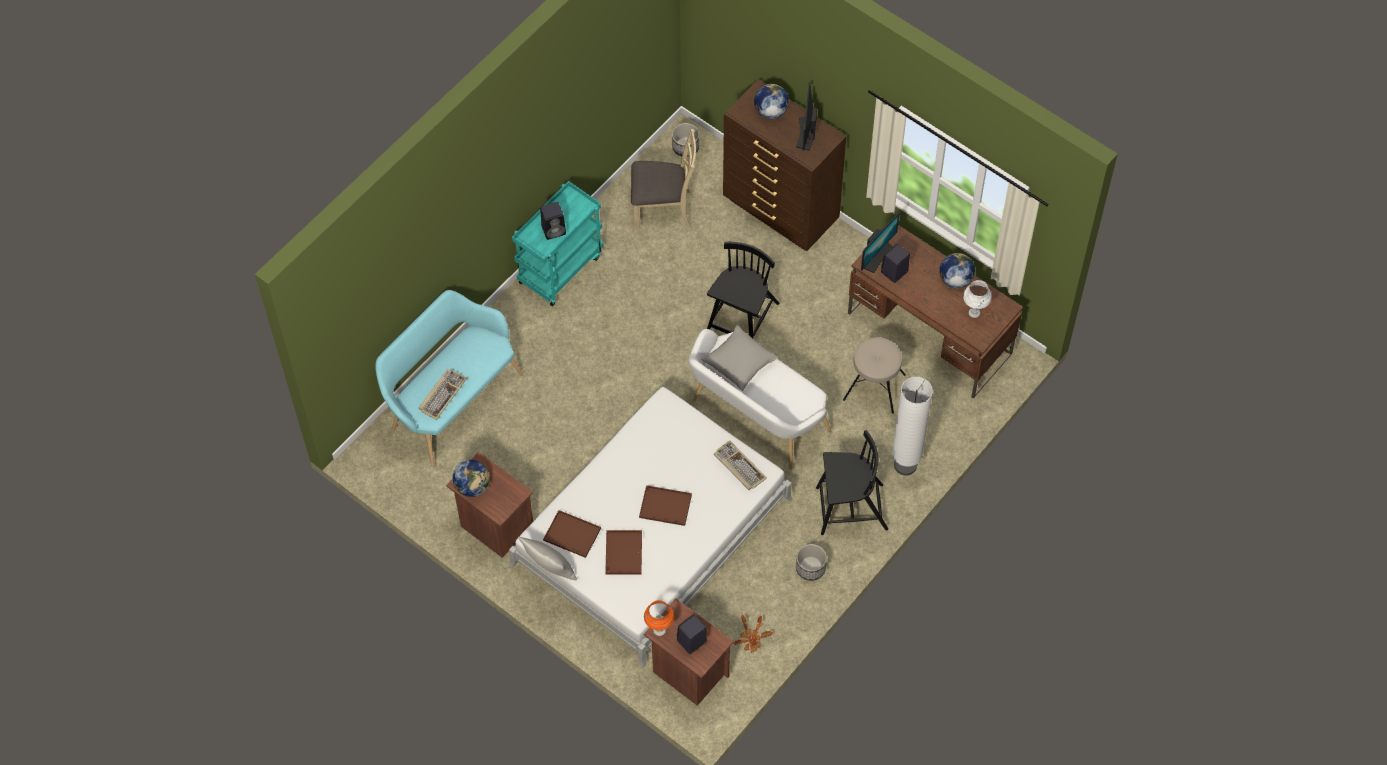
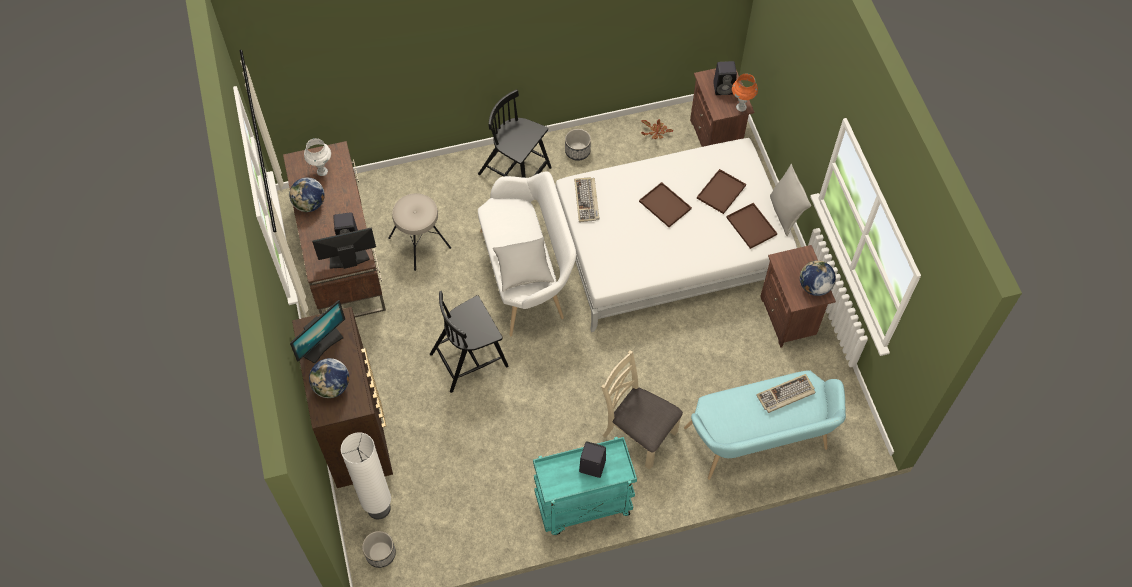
camera: 145 degrees left, 0 degrees up
beige chair [631,129,696,229] -> beige chair moved to [601,350,683,470]
white floor lamp [892,377,933,476] -> white floor lamp moved to [341,432,391,519]

